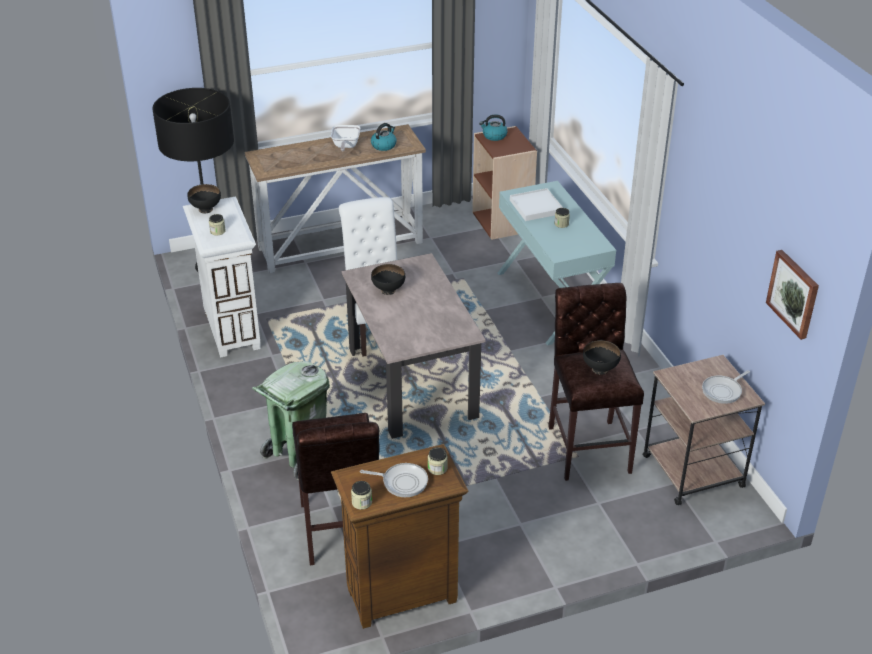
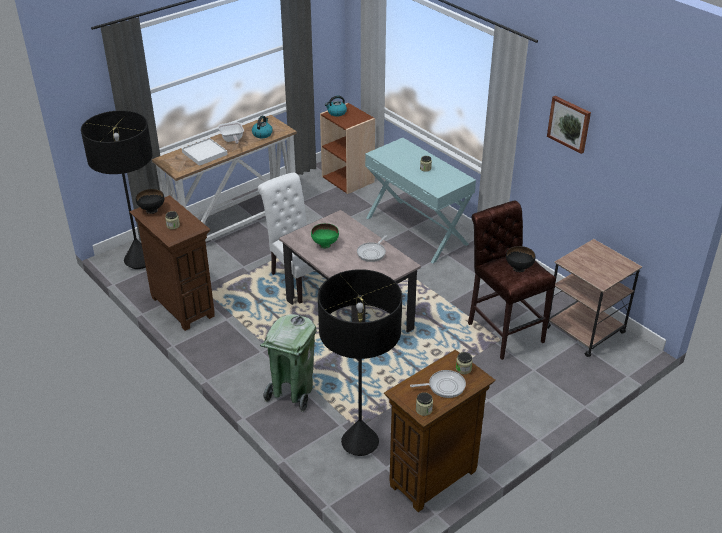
camera: 20 degrees left, 0 degrees up
white cabinet [183,196,261,358] -> brown cabinet [129,195,214,331]
brown stool [292,413,380,565] -> black floor lamp [318,269,402,456]
black bowl [371,264,405,295] -> green bowl [311,223,339,249]
white tray [510,188,563,221] -> white tray moved to [182,138,228,166]
frying pan [702,370,750,404] -> frying pan moved to [357,235,387,262]
picture [766,250,819,340] -> picture moved to [547,96,591,154]

